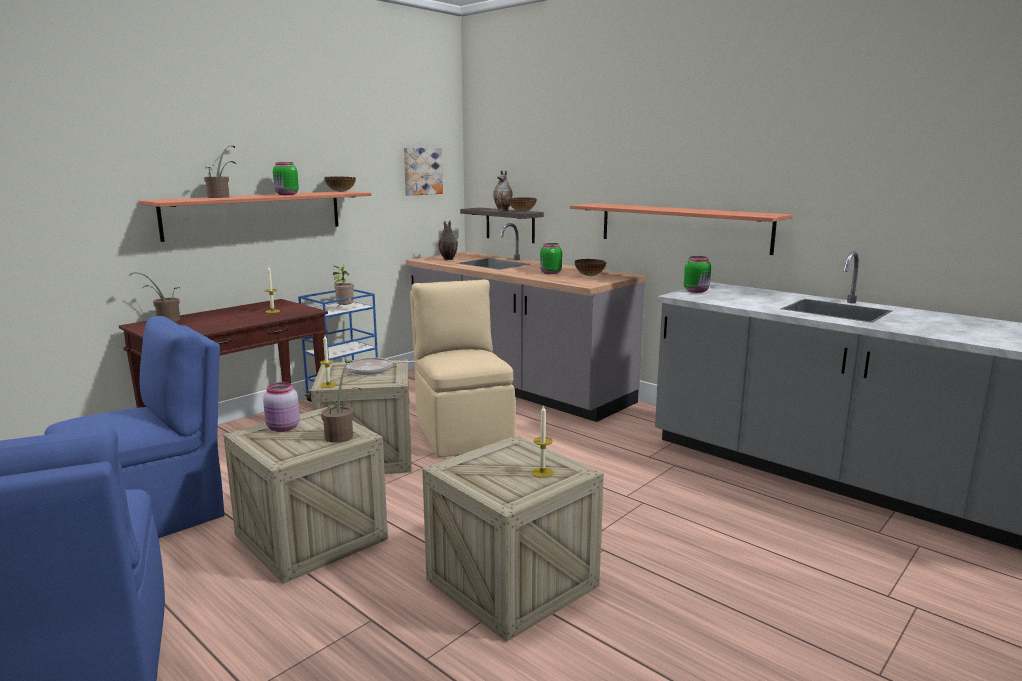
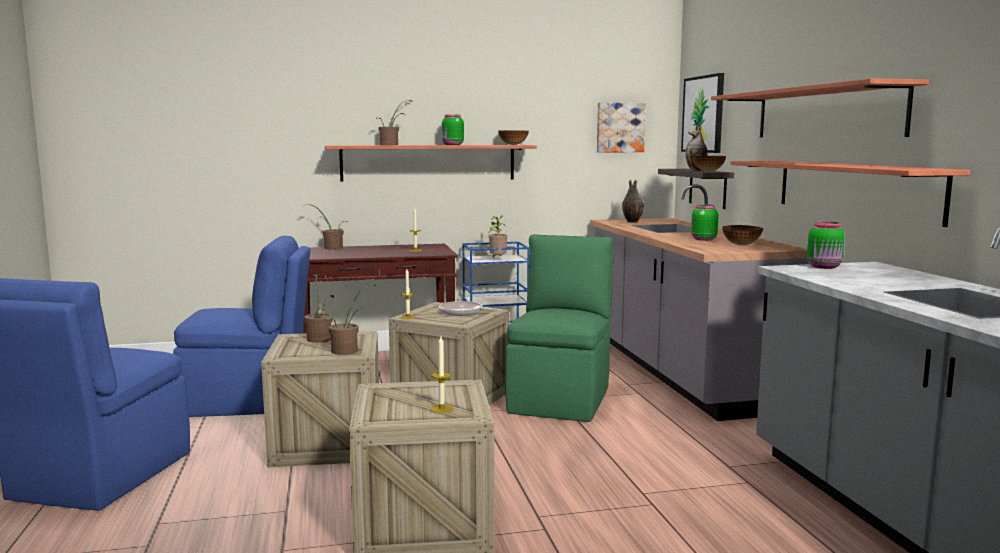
camera: 35 degrees right, 5 degrees down
pink jar [263,382,300,432] -> potted plant [304,275,334,343]
beige chair [410,279,515,457] -> green chair [505,234,614,422]
none -> picture [681,73,724,153]
none -> shelf [711,78,930,138]

